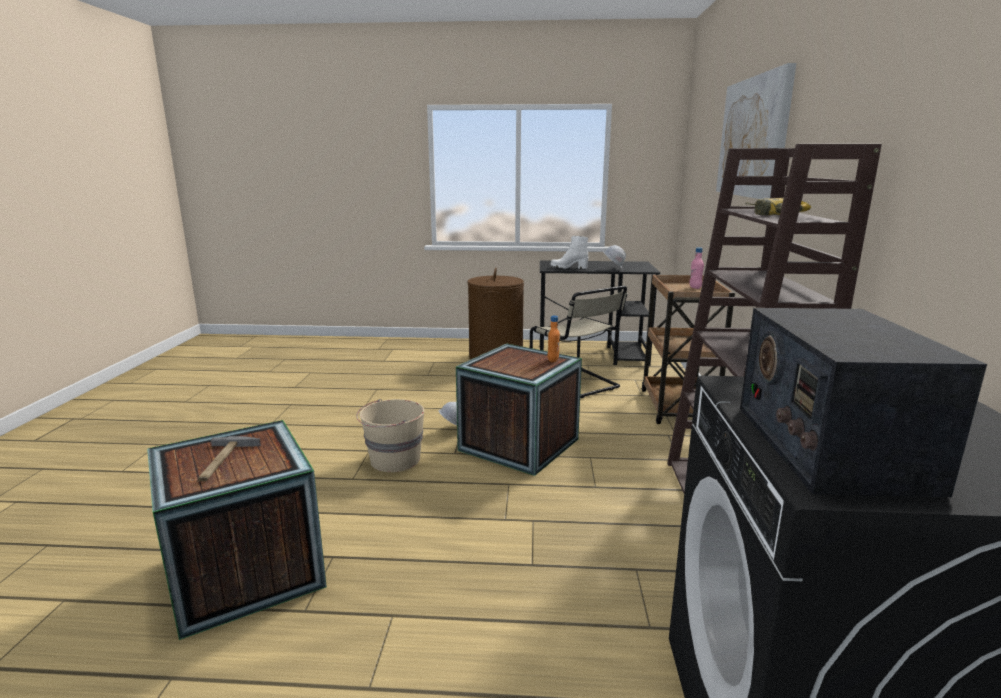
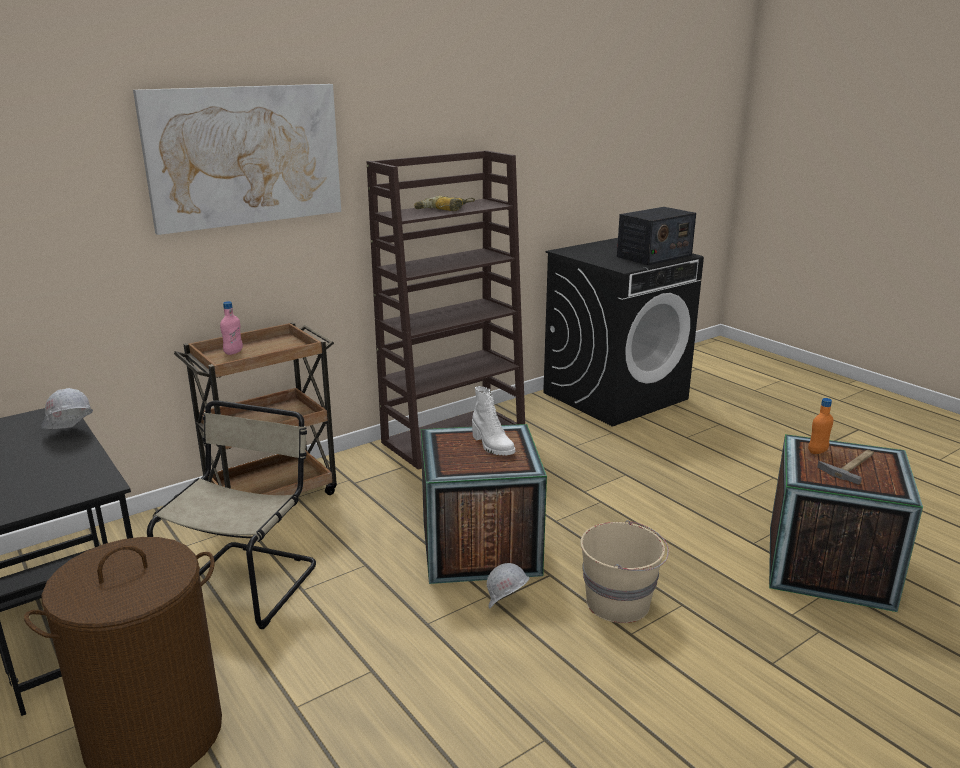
camera: 130 degrees left, 5 degrees up
orange bottle [548,316,560,362] -> orange bottle moved to [808,398,834,454]
white boot [550,236,588,269] -> white boot moved to [472,386,515,456]

